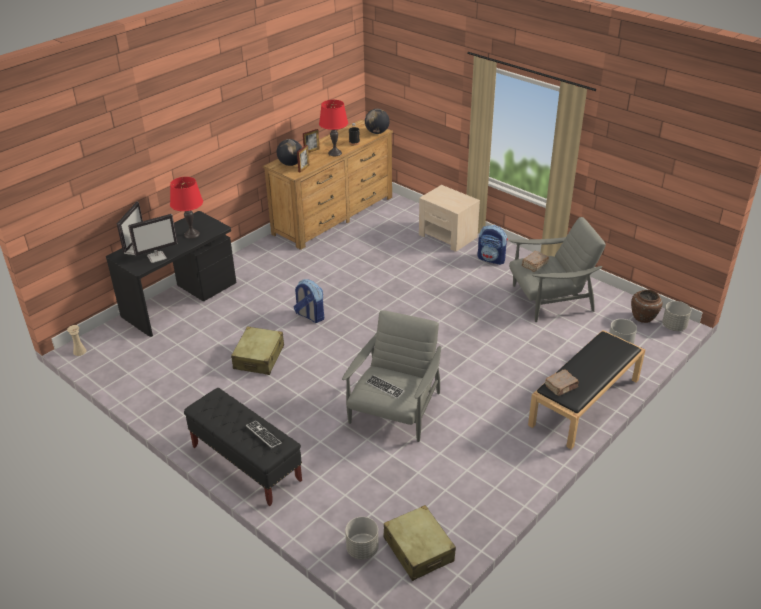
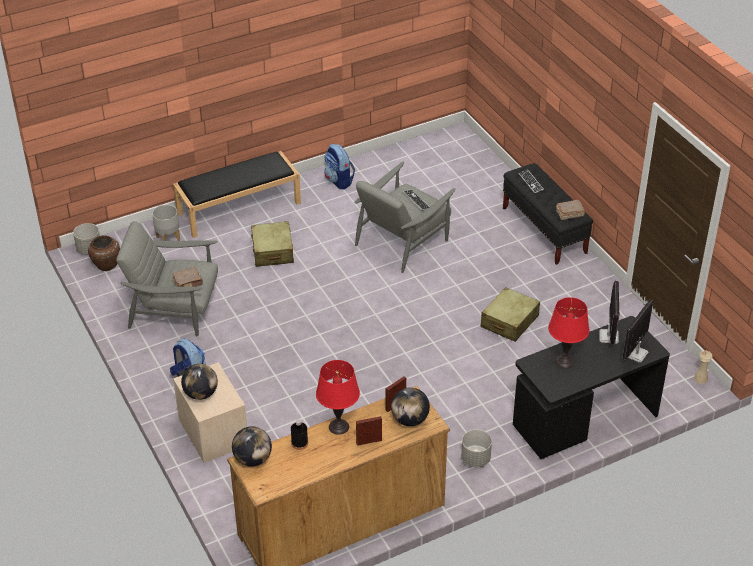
camera: 160 degrees left, 5 degrees up
monitor [128,214,177,263] -> monitor turned 105 degrees clockwise [599,281,619,345]
backpack [293,279,324,323] -> backpack moved to [324,144,355,189]
grey planter [345,517,379,560] -> grey planter moved to [461,429,492,467]
beige suitcase [383,505,456,581] -> beige suitcase moved to [251,221,294,267]
brown book [545,370,579,396] -> brown book moved to [556,200,585,220]
none -> globe [181,364,218,400]

